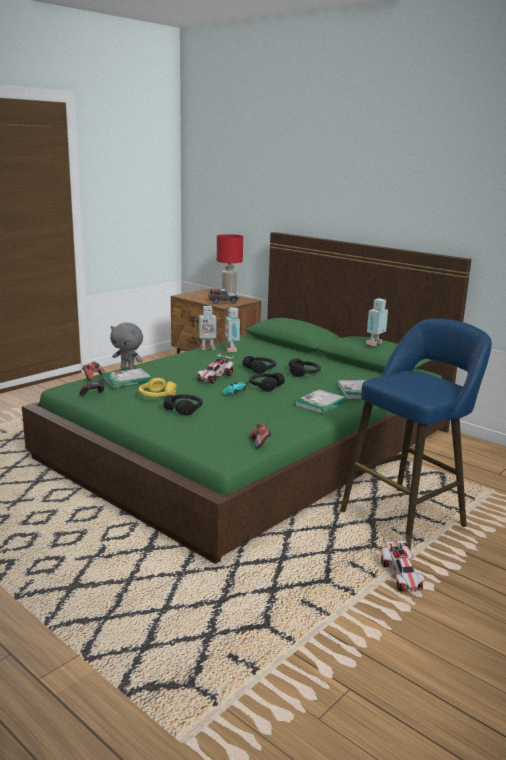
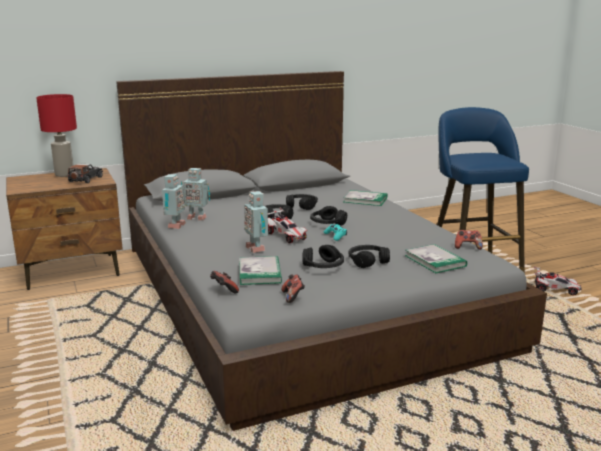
camera: 65 degrees left, 0 degrees up
green bed [22,232,472,564] -> grey bed [116,71,547,431]
grey plush toy [110,323,143,370] -> none
yellow headphones [139,378,177,397] -> black headphones [302,245,344,268]
book [294,389,347,414] -> book moved to [405,244,467,273]
toy robot [366,298,388,346] -> toy robot moved to [244,191,268,253]

